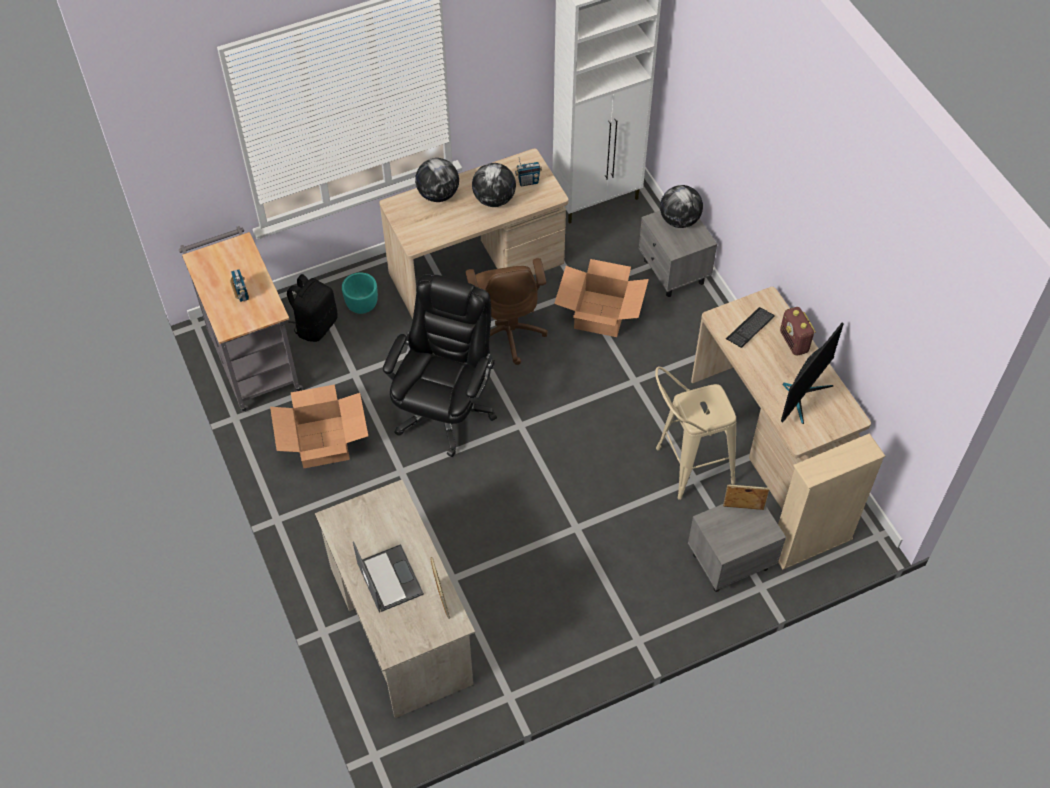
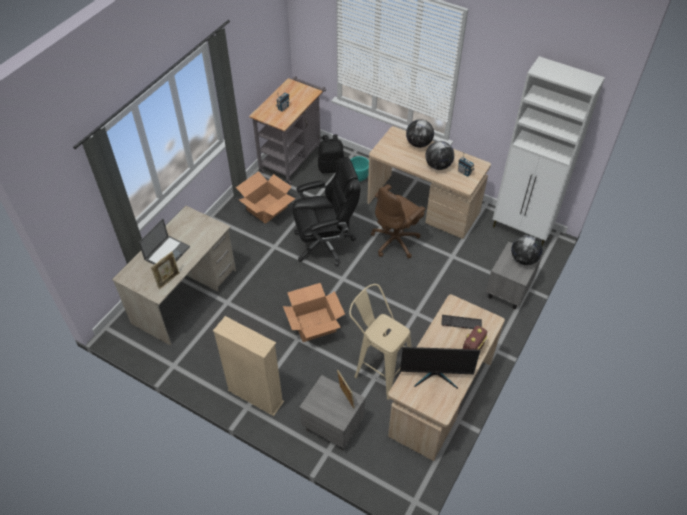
camera: 55 degrees right, 5 degrees down
cardboard box [554,259,649,337] -> cardboard box moved to [283,283,345,342]
beige bookcase [778,433,885,570] -> beige bookcase moved to [213,316,284,416]

